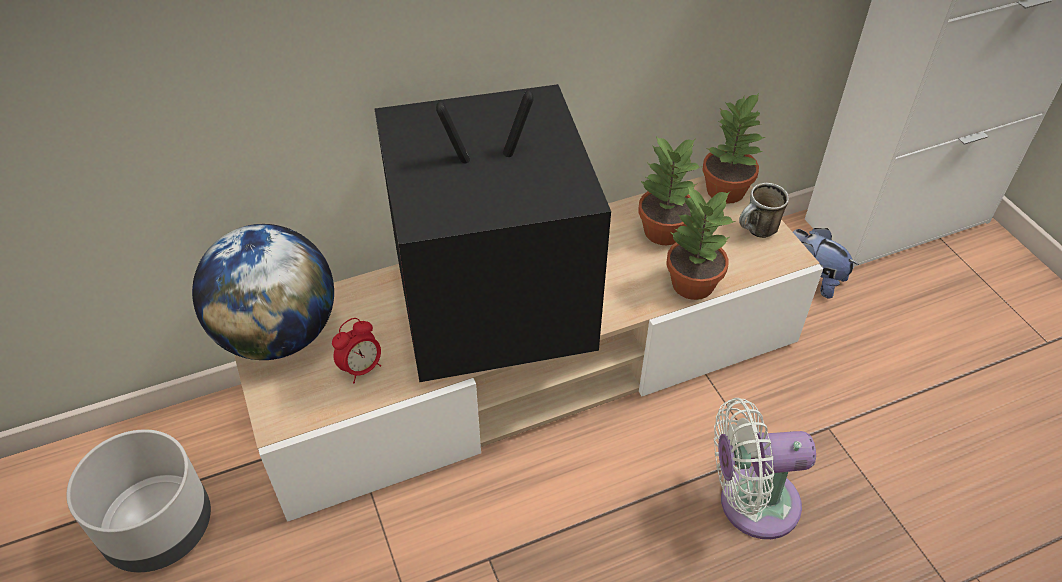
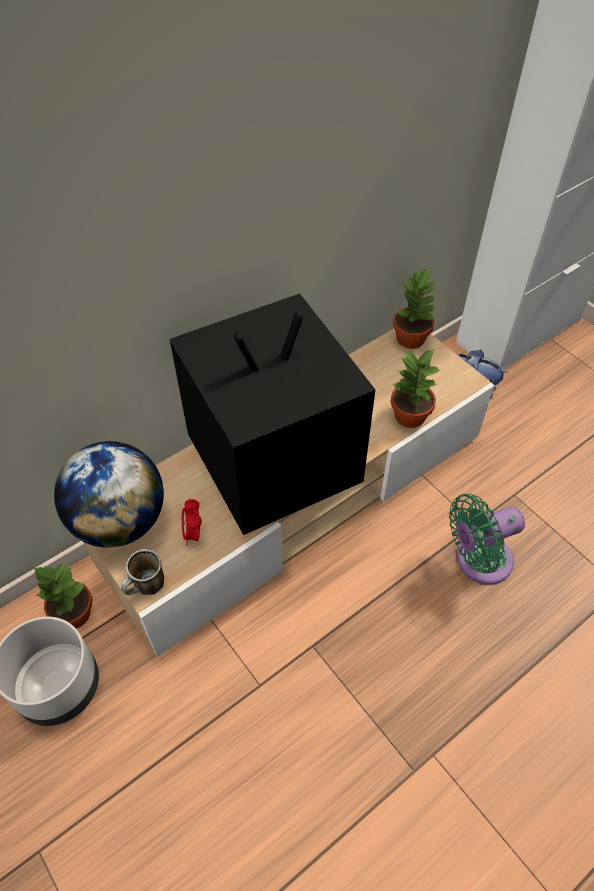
camera: 15 degrees left, 5 degrees up
alarm clock [332,318,381,383] -> alarm clock turned 135 degrees clockwise [182,499,202,545]
potted plant [638,136,700,245] -> potted plant moved to [33,563,92,628]
white fan [714,398,816,539] -> green fan [449,494,525,585]
mug [739,183,789,238] -> mug moved to [121,549,164,595]

